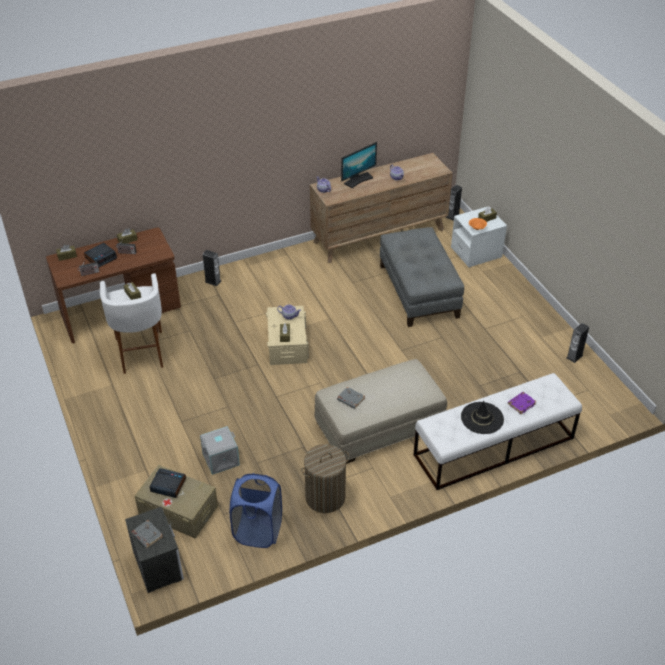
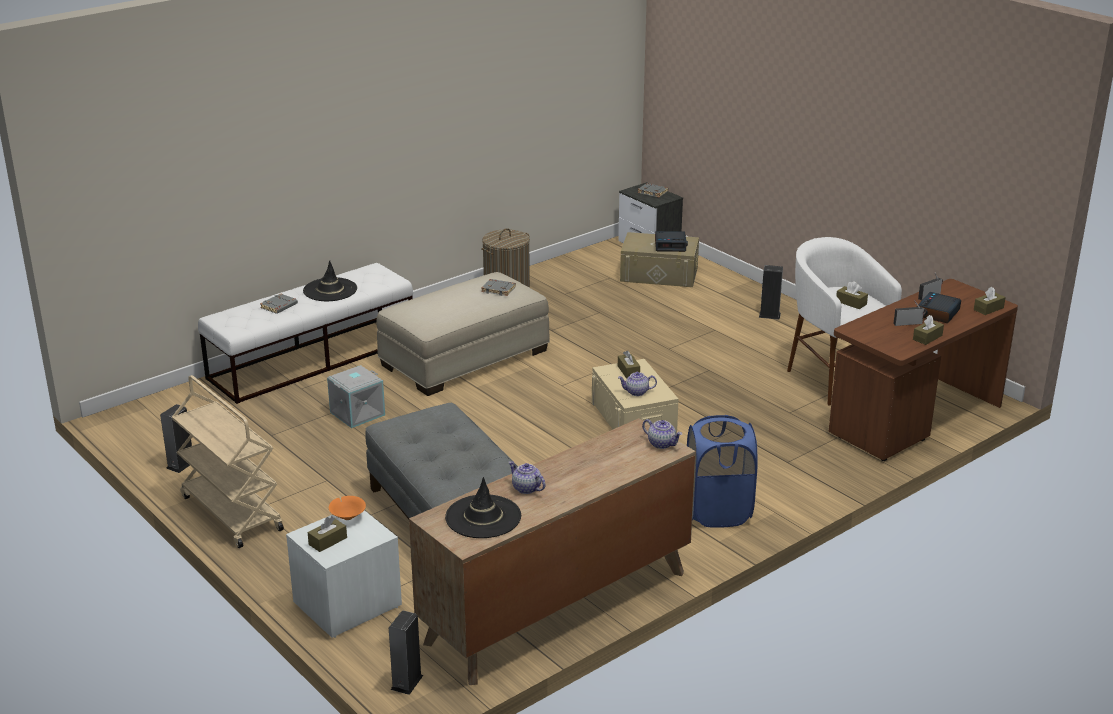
camera: 165 degrees right, 15 degrees down
grey storage box [200,426,240,475] -> grey storage box moved to [327,365,385,428]
speaker [203,250,221,286] -> speaker moved to [759,265,783,320]
blue laundry basket [230,473,282,548] -> blue laundry basket moved to [687,415,758,528]
monitor [341,142,377,188] -> none
purple book [508,392,537,414] -> grey book [260,293,298,314]
none -> beige cart [172,375,284,548]
none -> black hat [445,477,521,538]

